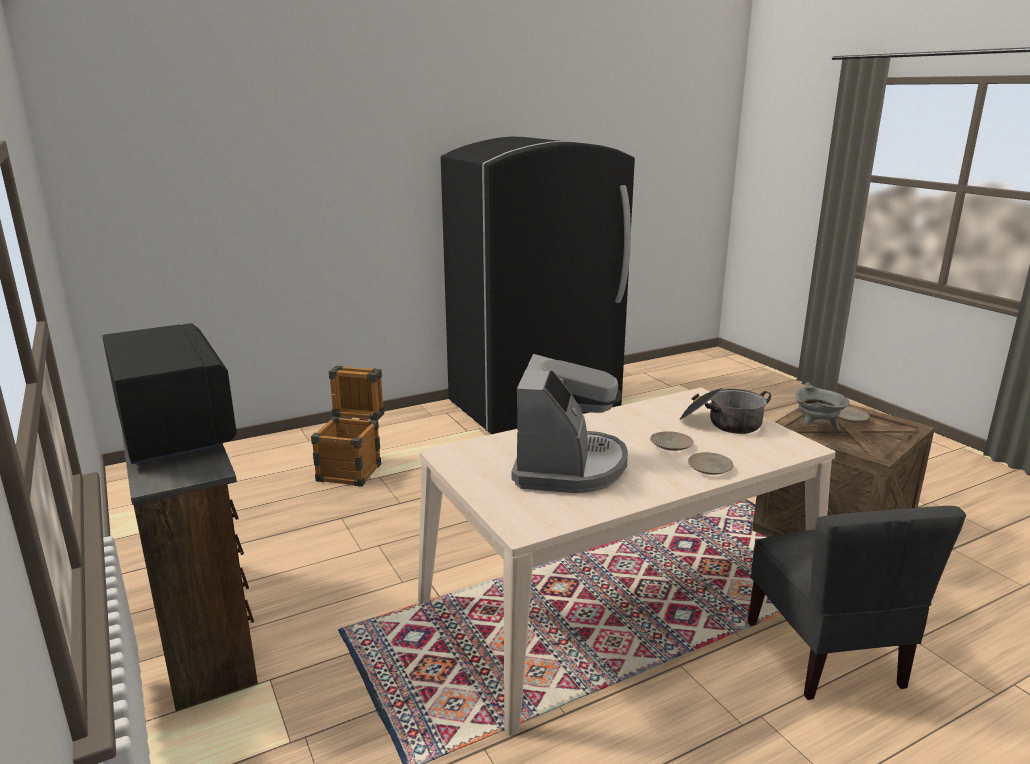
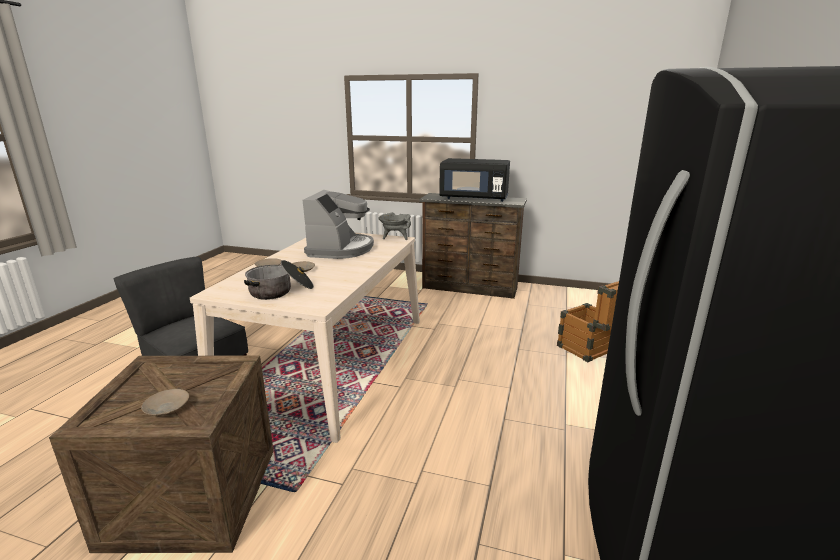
camera: 135 degrees right, 0 degrees up
coffee machine [511,354,628,493] -> coffee machine turned 135 degrees counterclockwise [303,190,374,259]
grey cooking pot [795,382,850,432] -> grey cooking pot moved to [378,212,411,240]

